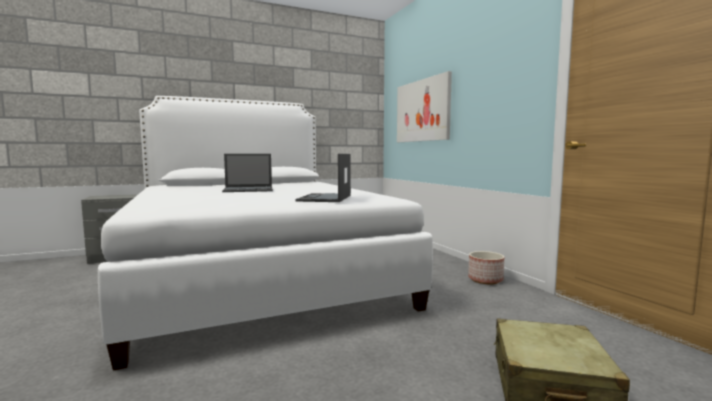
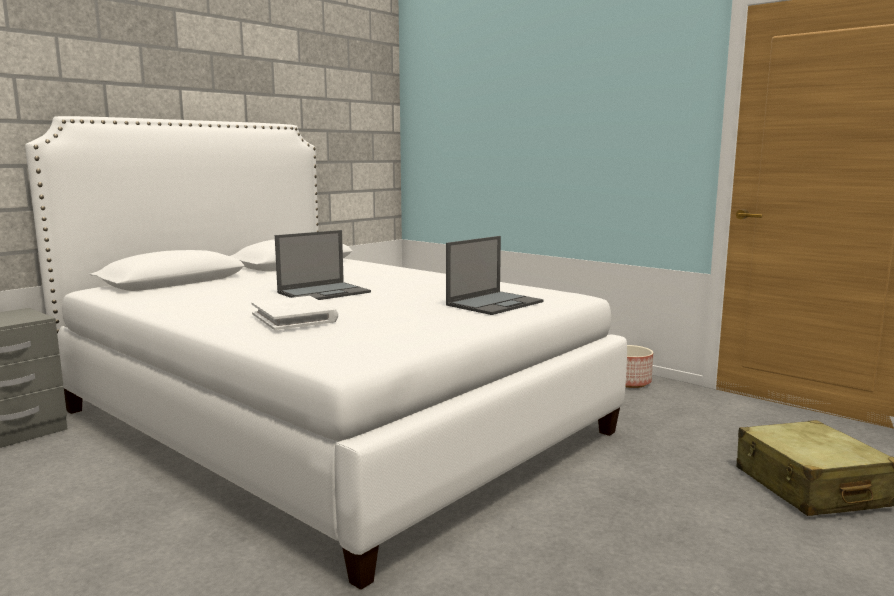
camera: 25 degrees left, 5 degrees up
laptop [295,154,351,202] -> laptop turned 120 degrees counterclockwise [446,236,544,315]
picture [397,71,452,142] -> none
none -> white book [251,296,338,330]

